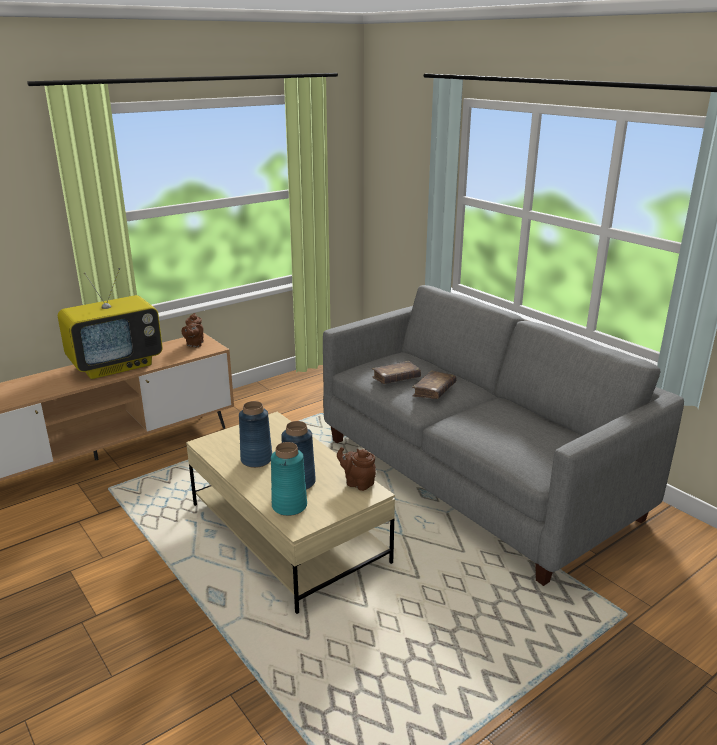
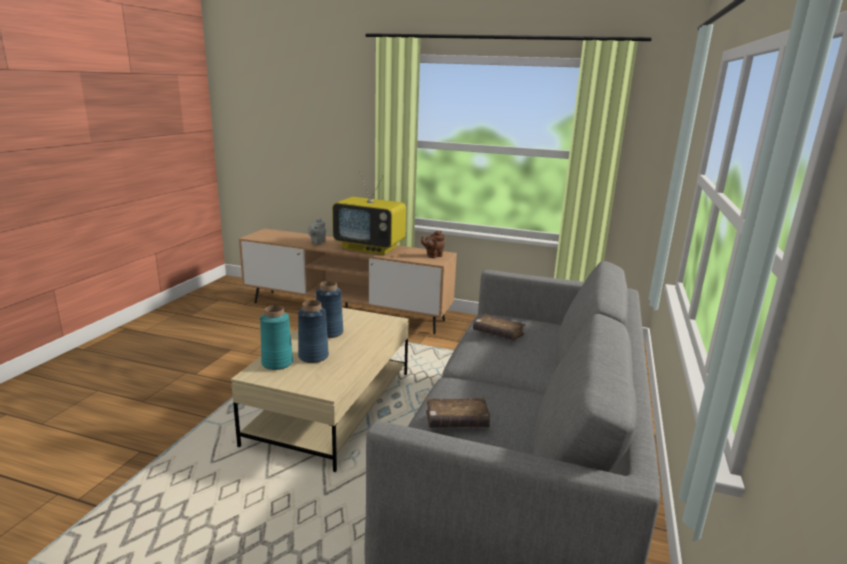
camera: 55 degrees right, 5 degrees down
brown teapot [337,447,376,491] -> none
brown book [412,371,457,399] -> brown book moved to [426,398,490,428]
none -> grey teapot [308,218,326,244]

